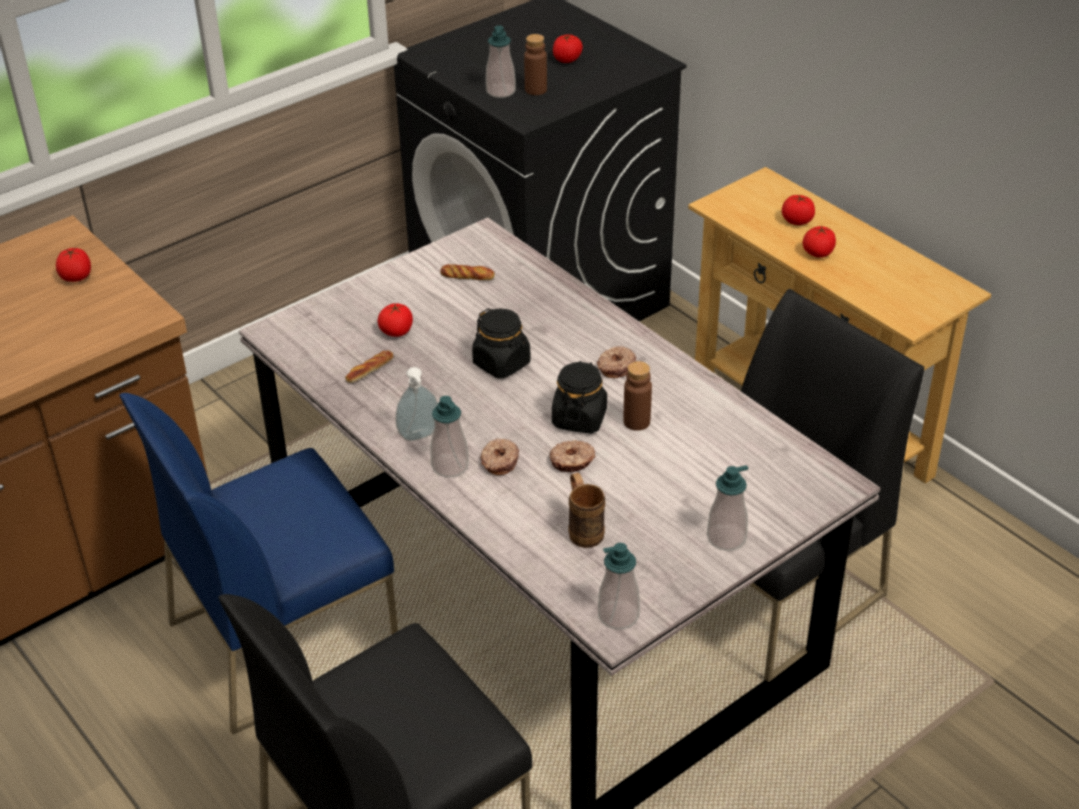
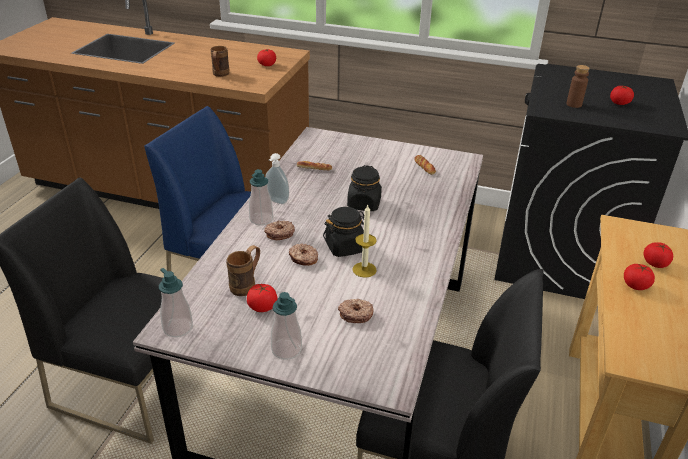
camera: 55 degrees right, 5 degrees down
tomato [378,303,413,337] -> tomato moved to [247,284,278,312]
soap dispenser [486,25,516,98] -> none
donut [597,346,636,378] -> donut moved to [338,299,374,323]
brown bottle [623,361,652,431] -> candle [352,205,377,278]
none -> brown mug [211,46,230,77]

